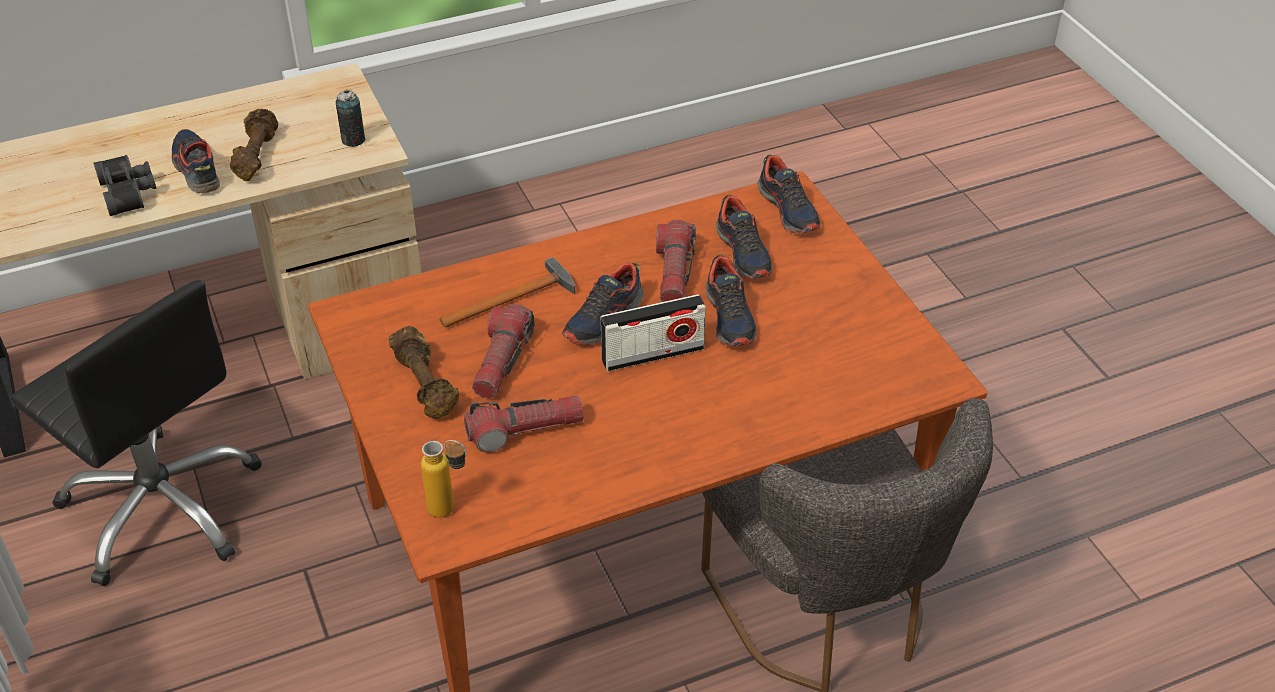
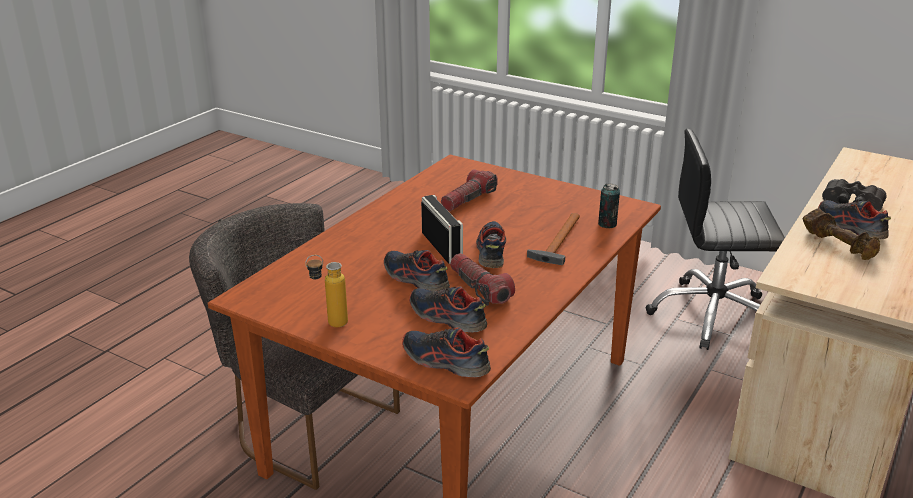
camera: 145 degrees right, 15 degrees down
shoe [172,129,220,193] -> shoe turned 150 degrees counterclockwise [818,200,891,240]
can [336,90,365,147] -> can moved to [598,183,620,228]
brown dumbbell [388,326,459,419] -> none
bottle [421,440,467,518] -> bottle moved to [305,255,348,328]
flashlight [472,304,535,398] -> none
radio [601,294,706,371] -> radio turned 120 degrees clockwise [421,195,463,264]

